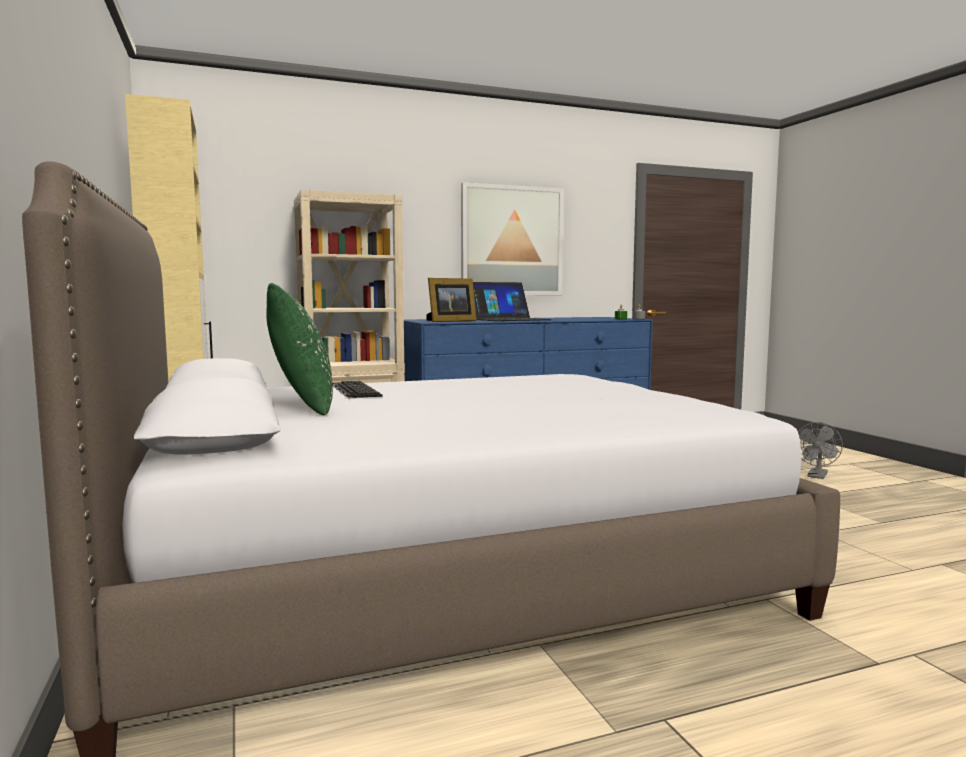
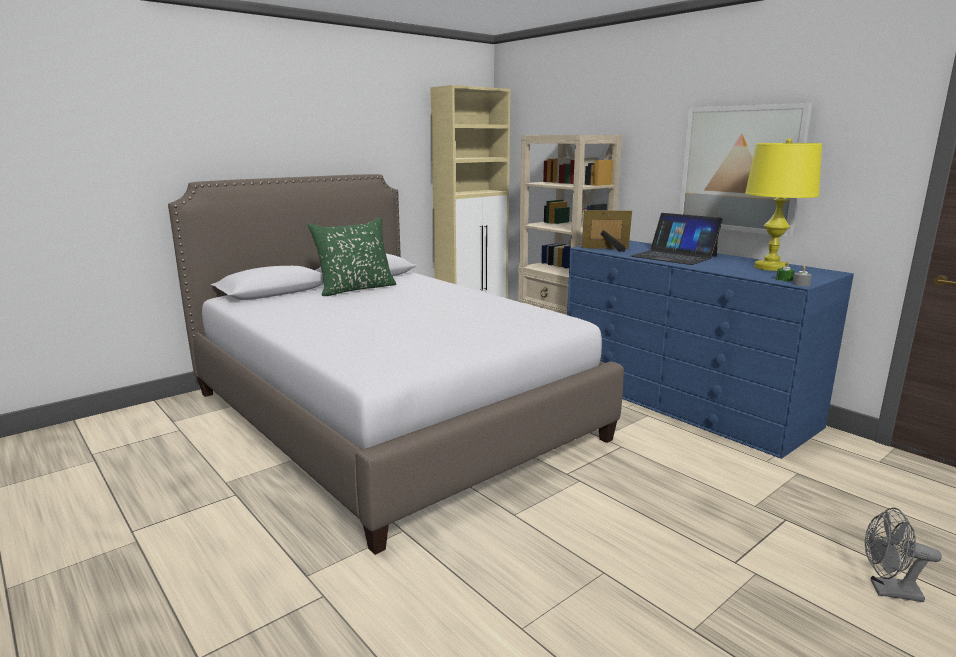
camera: 70 degrees right, 10 degrees up
keyboard [332,381,382,399] -> none
picture frame [426,278,477,322] -> picture frame turned 150 degrees clockwise [582,210,632,252]
none -> yellow table lamp [745,138,822,271]

